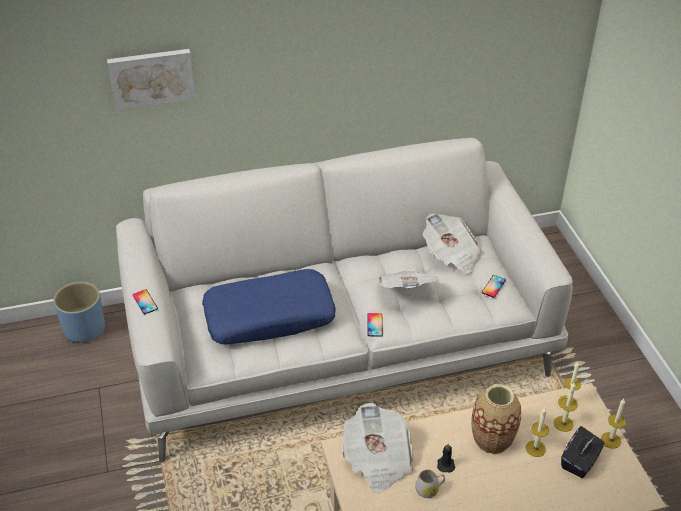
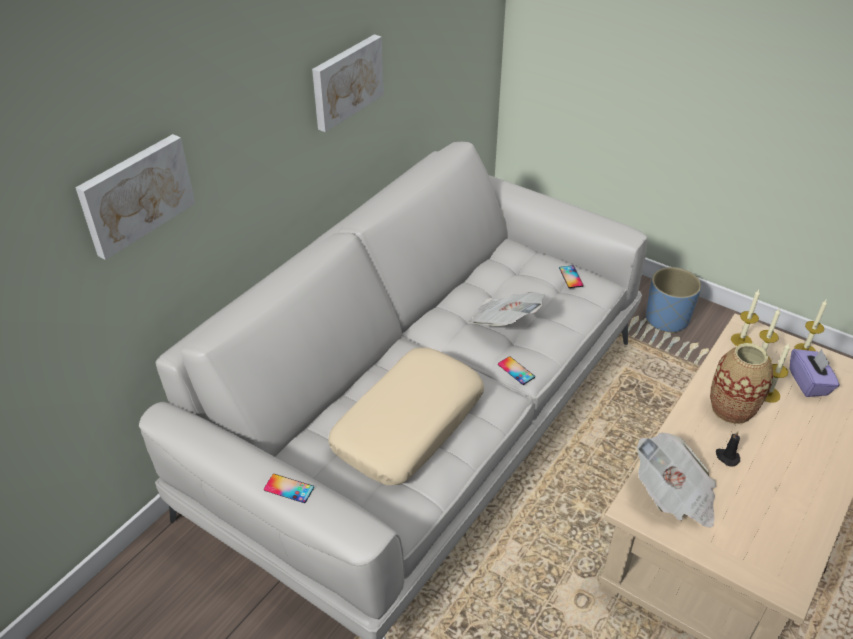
camera: 40 degrees left, 0 degrees up
blue planter [54,282,105,342] -> blue planter moved to [646,267,701,333]
blue pillow [202,269,336,345] -> beige pillow [328,348,484,486]
white mug [415,469,445,498] -> none
newspaper [423,213,482,274] -> none
black tissue box [561,426,604,478] -> purple tissue box [790,349,840,397]
none -> picture [312,34,384,132]

